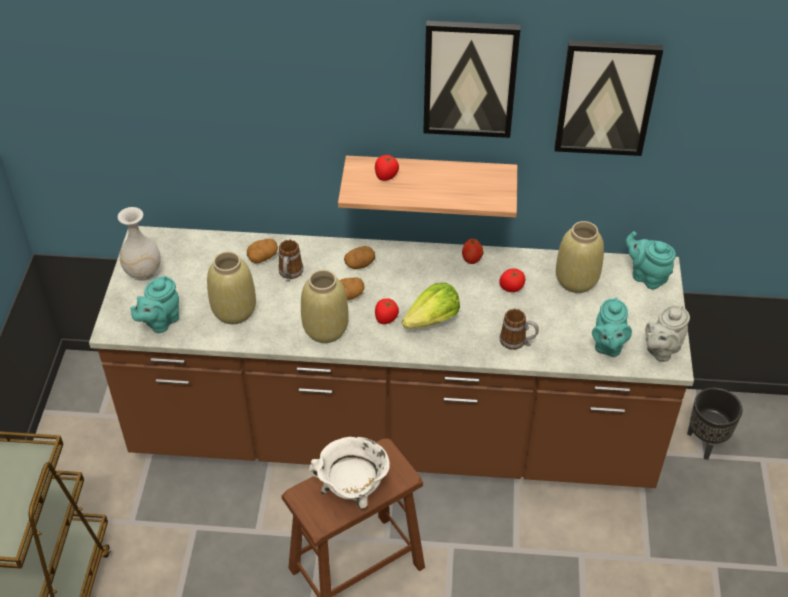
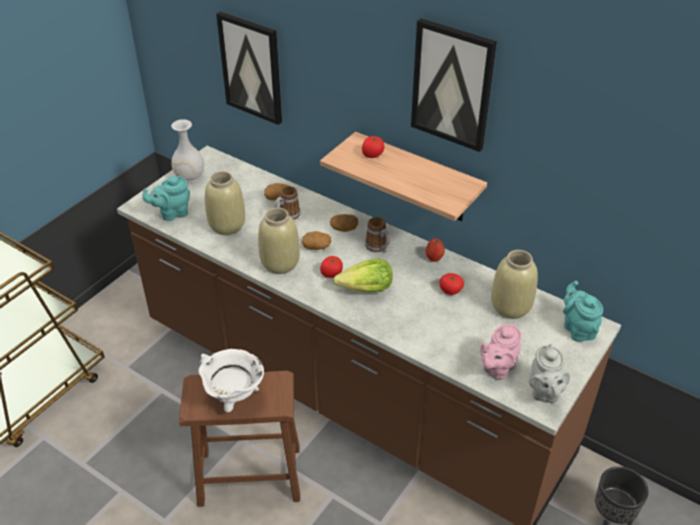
camera: 30 degrees right, 5 degrees down
mug [500,309,539,350] -> mug moved to [365,217,390,253]
picture [554,41,663,156] -> picture moved to [216,11,282,125]
turquoise teapot [592,297,632,357] -> pink teapot [480,324,522,380]
grey teapot [645,305,690,362] -> grey teapot turned 75 degrees counterclockwise [529,344,570,403]

